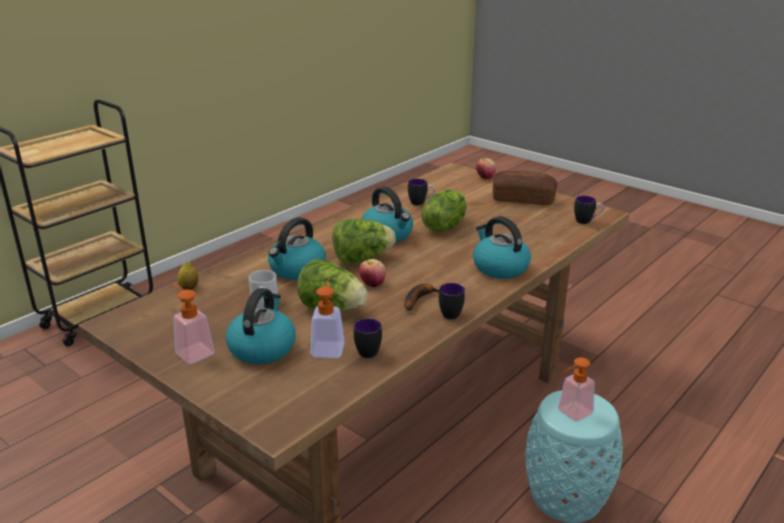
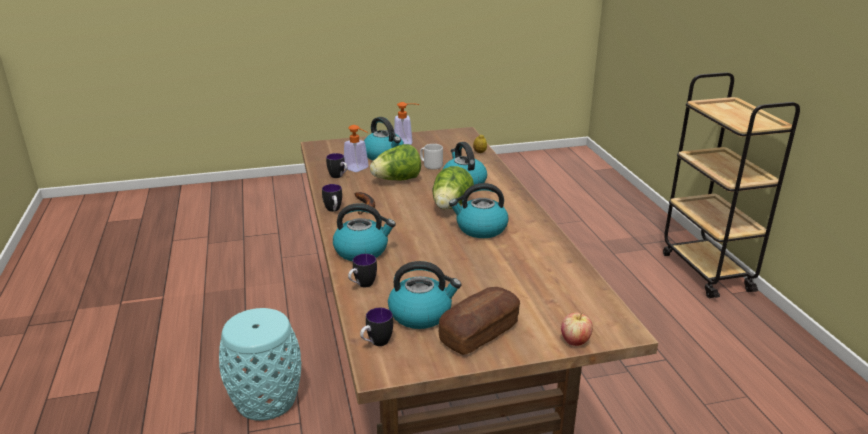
camera: 125 degrees right, 0 degrees up
apple [359,259,386,287] -> none
mug [408,179,435,206] -> mug moved to [348,254,377,287]
lettuce [421,189,466,232] -> none
soap dispenser [558,357,595,422] -> none
none -> kettle [388,261,462,329]

